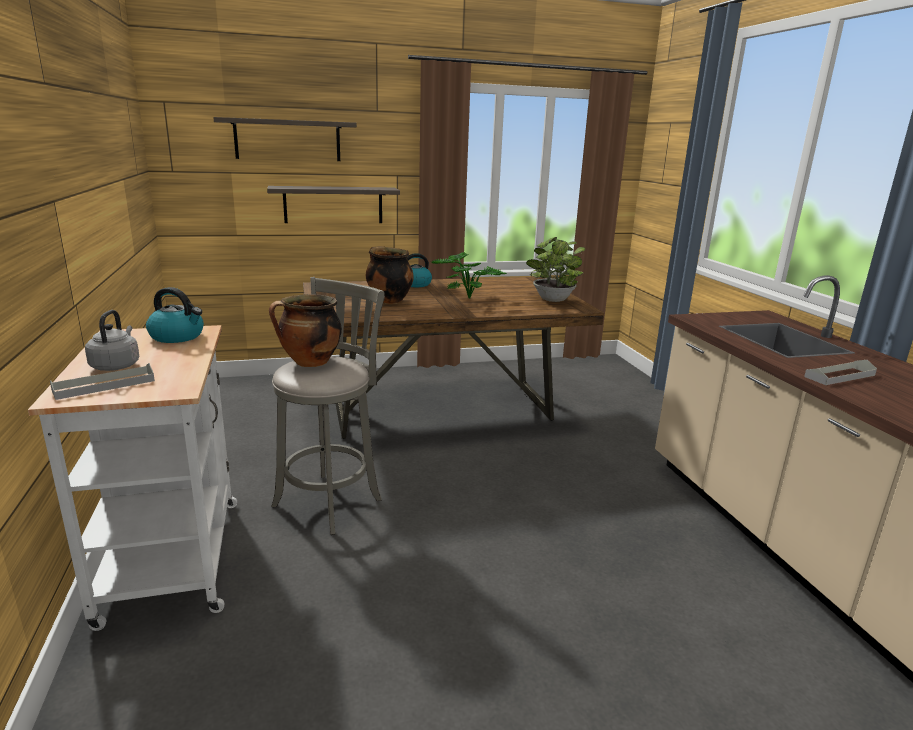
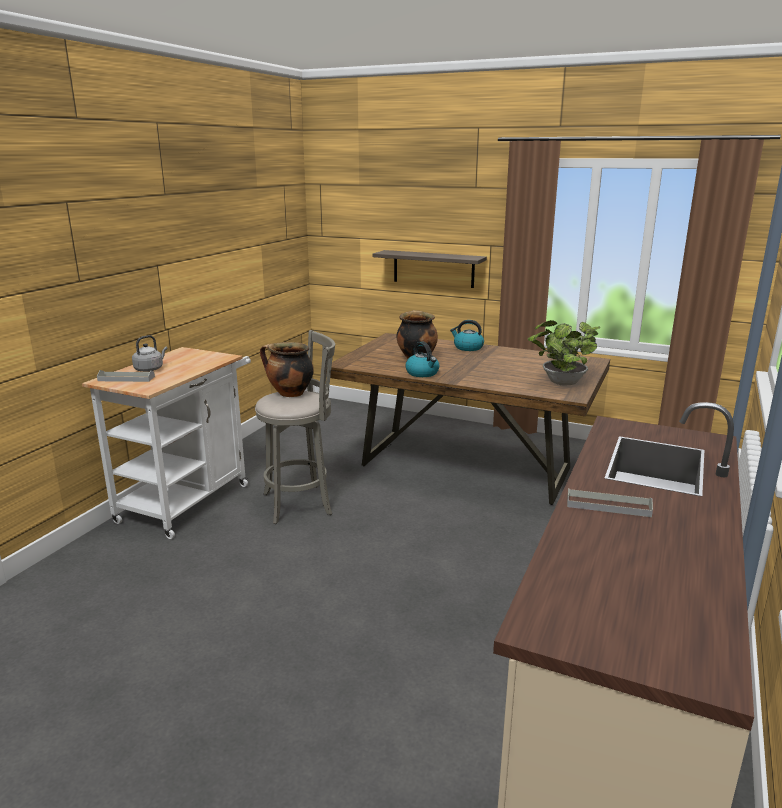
camera: 40 degrees right, 0 degrees up
kettle [146,287,204,343] -> kettle moved to [405,341,439,377]
shelf [213,117,357,161] -> none
potted plant [431,252,507,299] -> none

